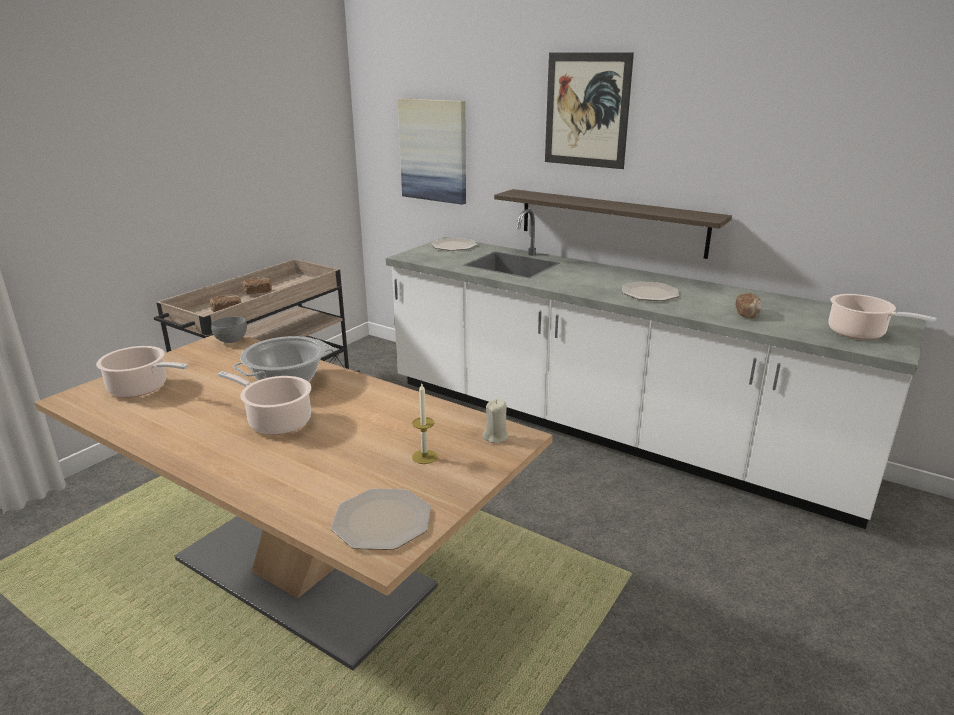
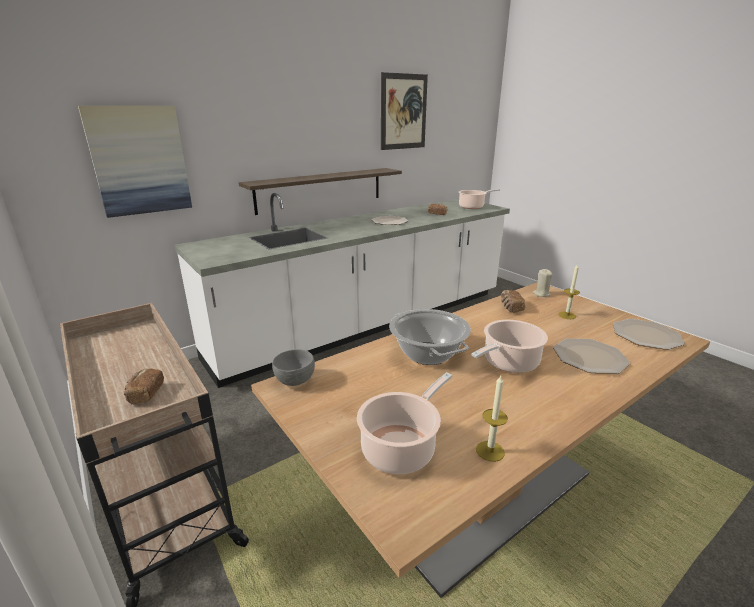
camera: 70 degrees left, 0 degrees up
bread [243,277,272,294] -> bread moved to [501,290,525,313]
plate [431,238,477,251] -> plate moved to [553,338,630,374]
picture [545,52,634,169] -> picture moved to [381,72,428,150]
none -> candle [476,376,508,462]

